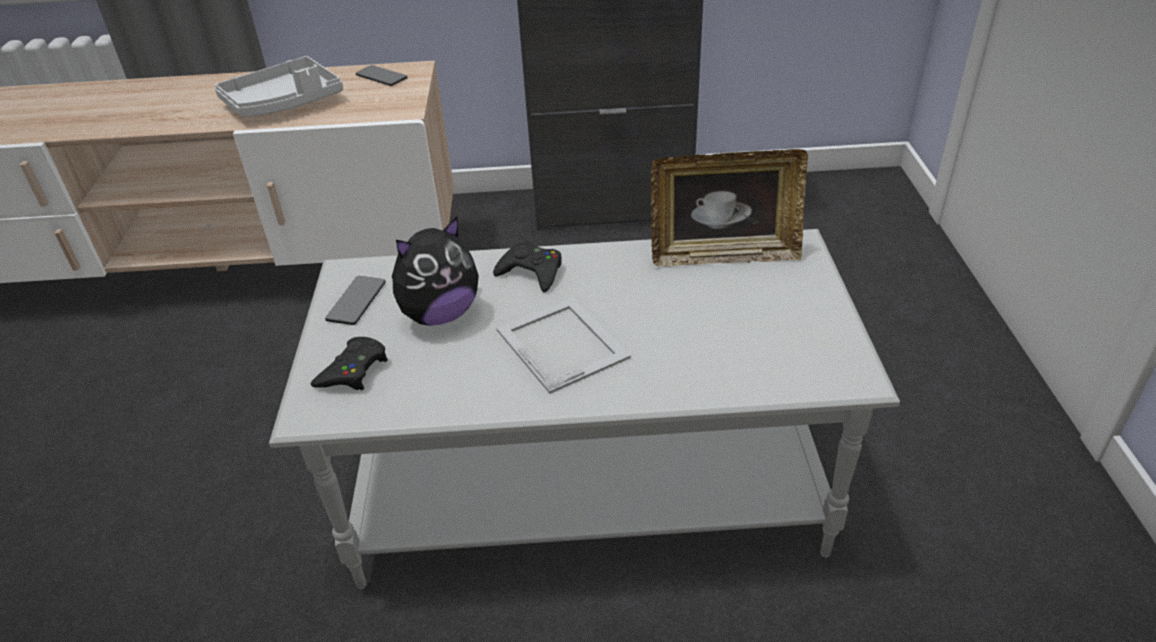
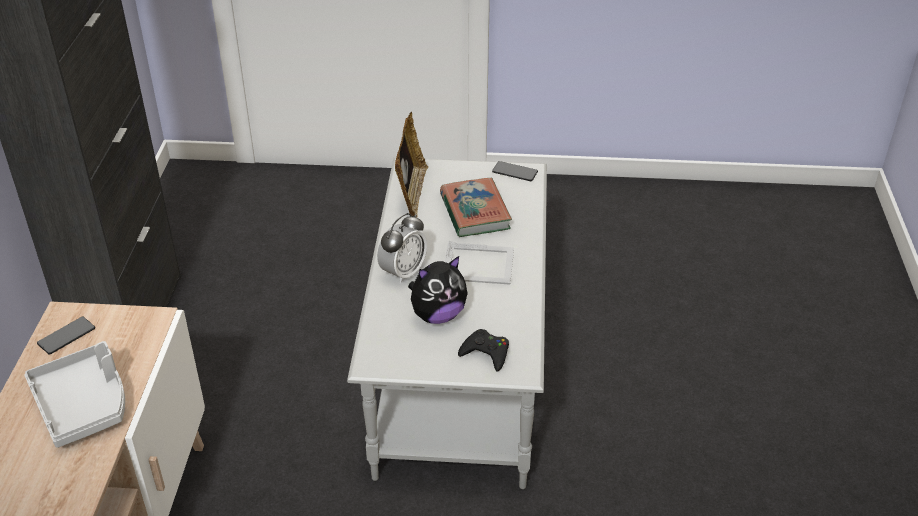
camera: 85 degrees left, 0 degrees up
phone [325,276,386,325] -> phone moved to [492,161,538,181]
plush toy [392,216,479,326] -> plush toy turned 90 degrees clockwise [408,256,468,324]
black game controller [493,240,562,292] -> alarm clock [377,213,427,284]
picture frame [496,297,631,394] -> picture frame turned 150 degrees counterclockwise [445,241,514,285]
none -> book [440,178,512,237]

